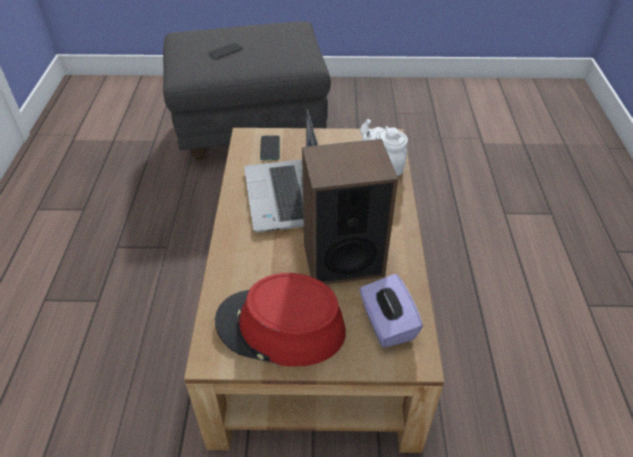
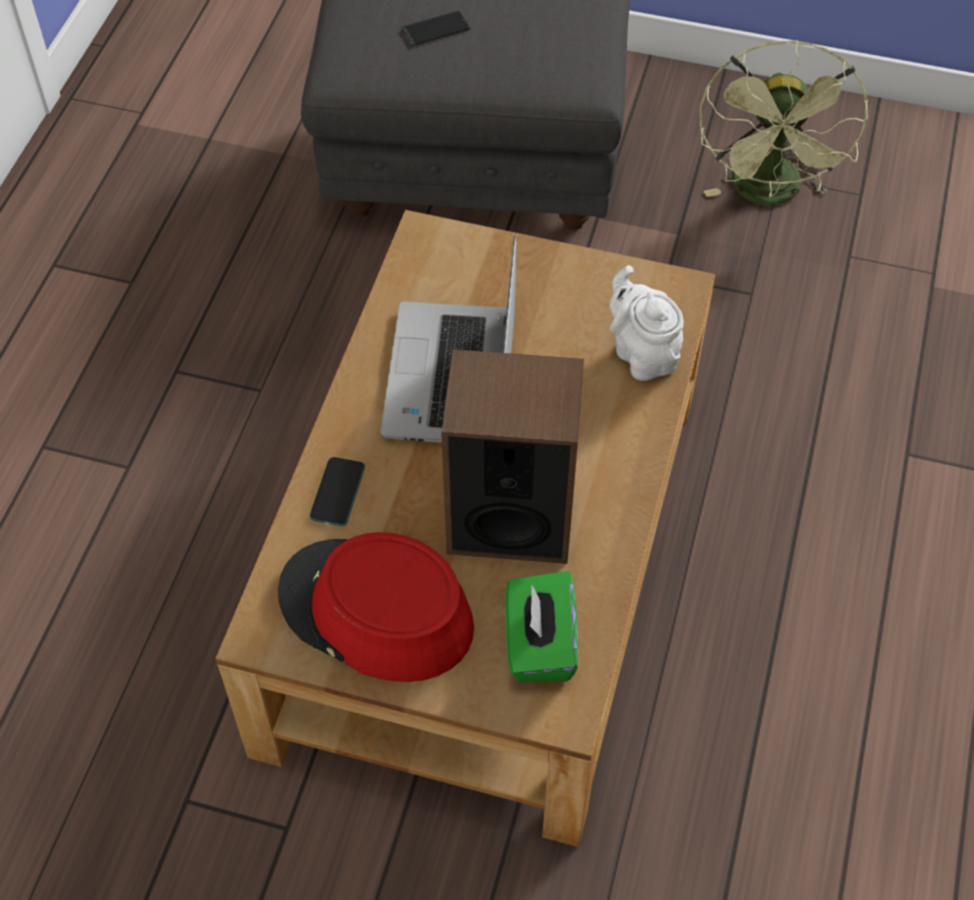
camera: 15 degrees right, 10 degrees up
phone [260,135,280,160] -> phone moved to [309,457,365,526]
purple tissue box [359,274,423,348] -> green tissue box [505,571,579,682]
none -> green fan [700,40,869,205]

